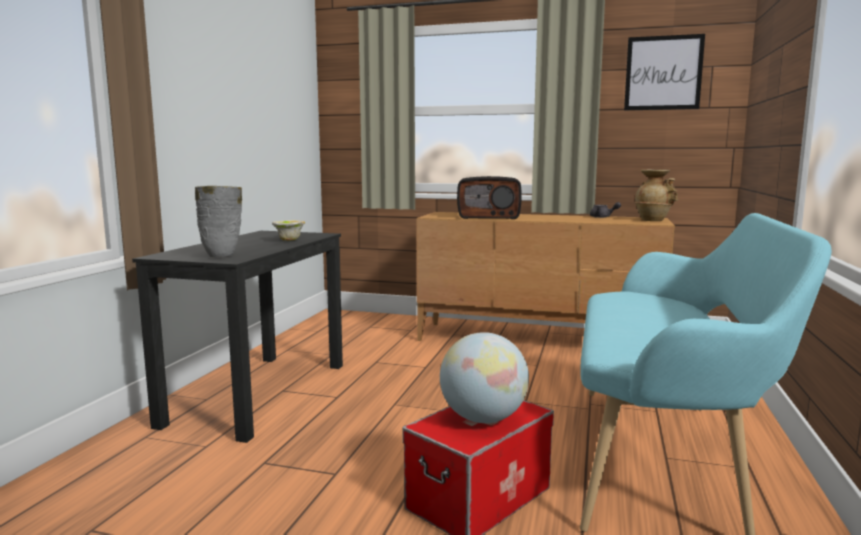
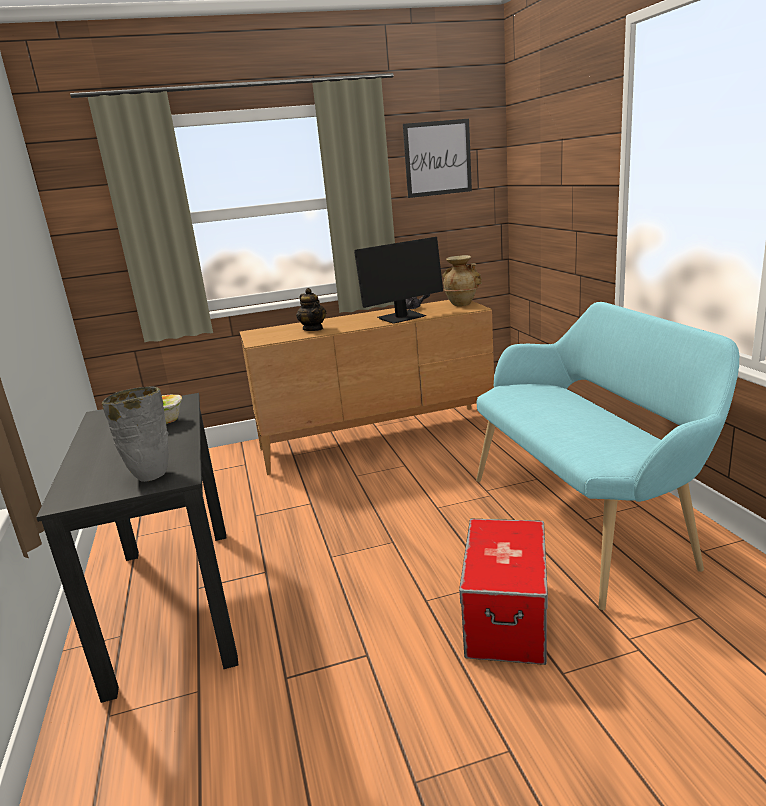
camera: 30 degrees left, 10 degrees up
globe [440,332,529,423] -> none
radio [457,176,522,219] -> teapot [296,288,326,331]
none -> monitor [354,237,443,324]

